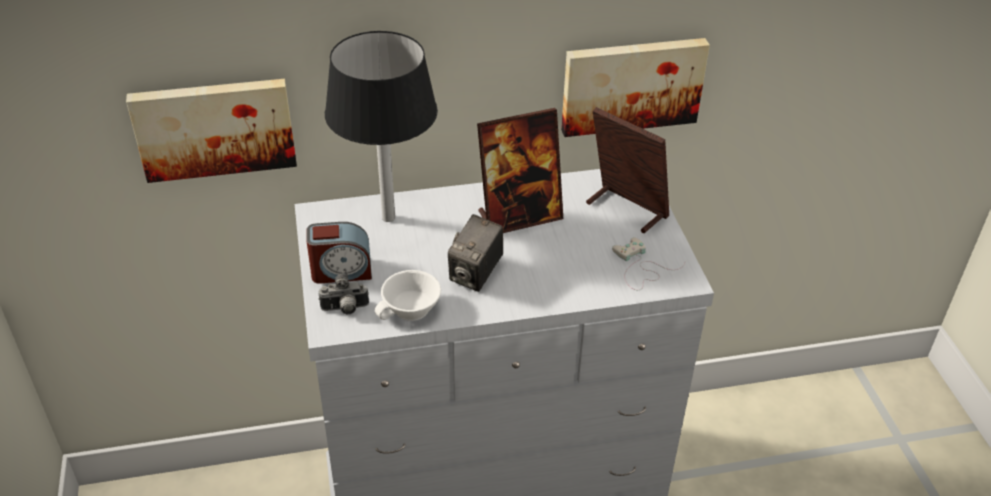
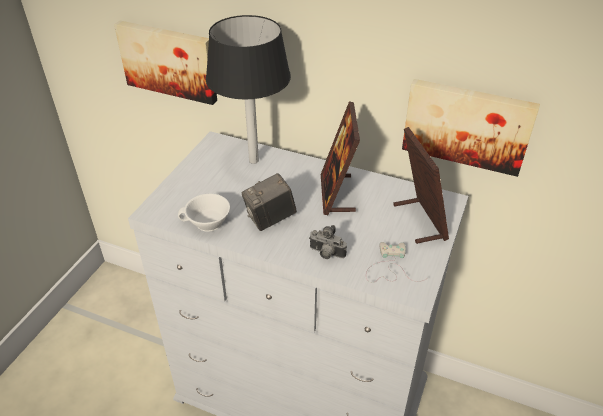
camera: 35 degrees right, 0 degrees up
alarm clock [306,222,372,284] -> none
camera [318,271,369,314] -> camera moved to [309,225,347,259]
picture frame [477,108,563,233] -> picture frame turned 75 degrees clockwise [321,101,360,215]

